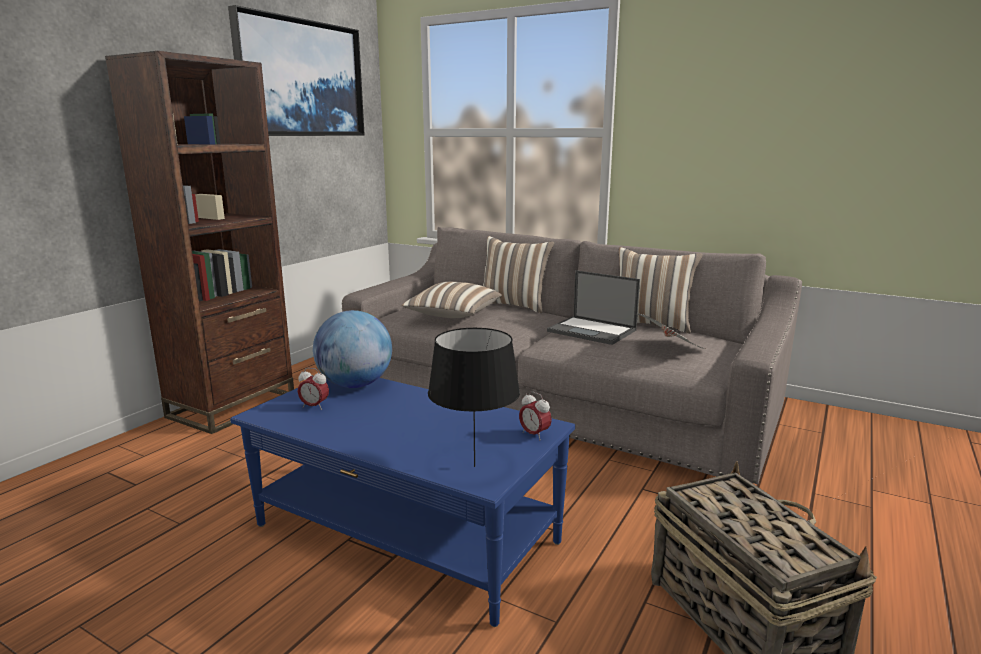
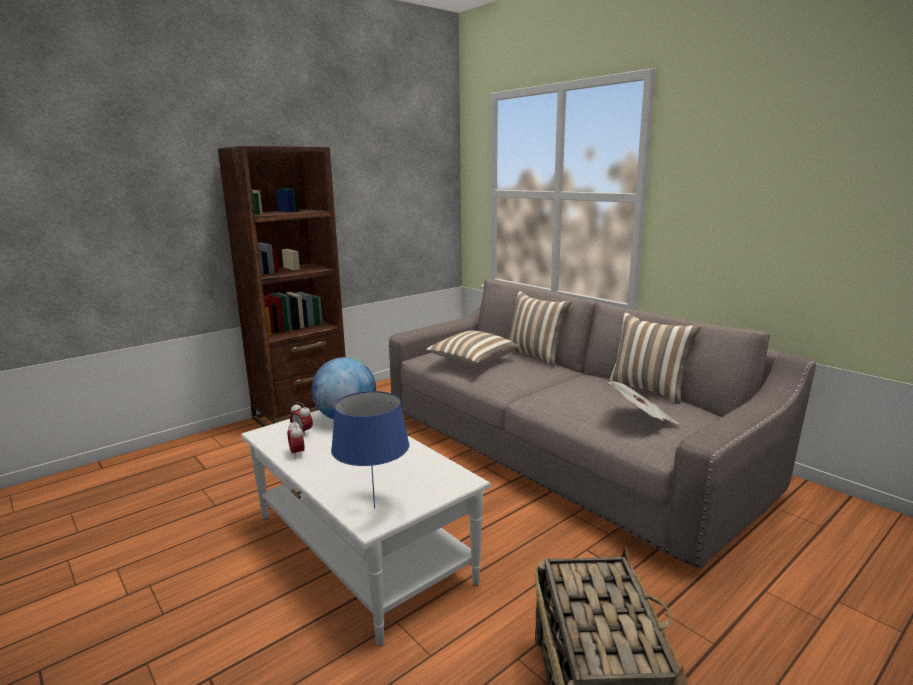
camera: 20 degrees right, 0 degrees up
picture [228,5,365,136] -> none
blue coffee table [230,378,575,627] -> white coffee table [241,410,491,646]
black table lamp [428,328,520,467] -> blue table lamp [331,391,409,508]
alarm clock [519,391,552,440] -> alarm clock moved to [288,420,305,457]
laptop [547,270,640,345] -> none

